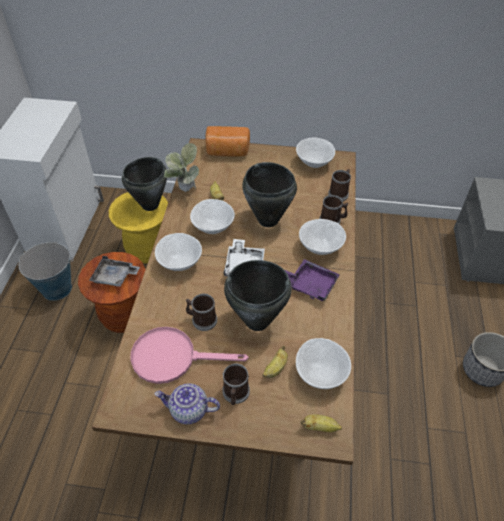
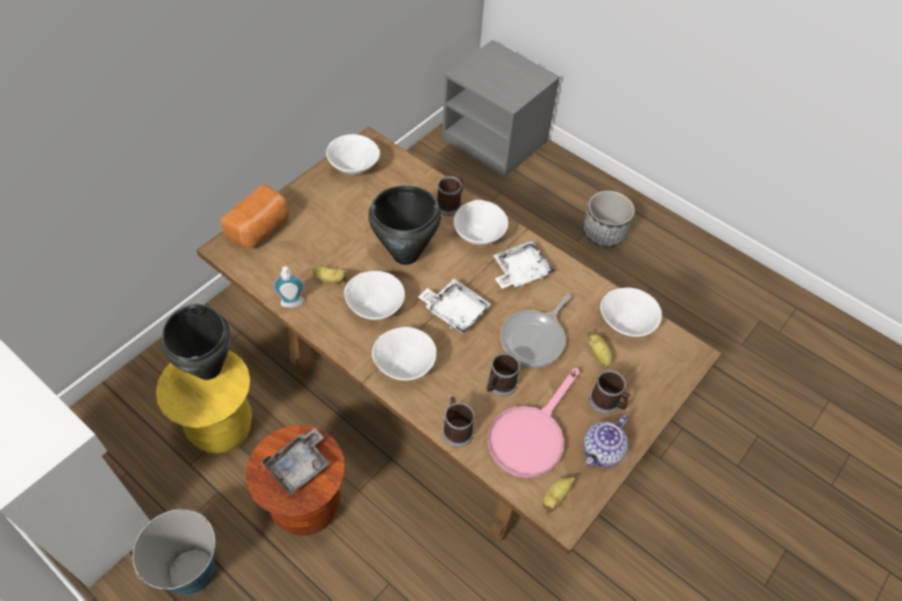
camera: 60 degrees left, 5 degrees up
potted plant [164,143,199,192] -> soap dispenser [273,266,304,308]
black cooking pot [224,260,292,331] -> frying pan [500,294,571,367]
purple tray [285,259,340,301] -> white tray [493,241,555,289]
banana [301,414,342,432] -> banana moved to [542,477,575,513]
mug [328,169,351,201] -> mug moved to [442,396,474,448]

